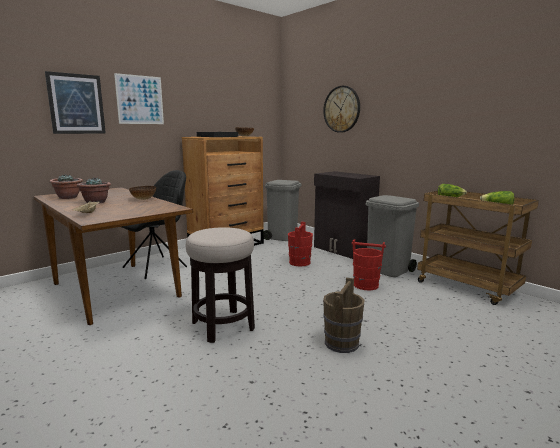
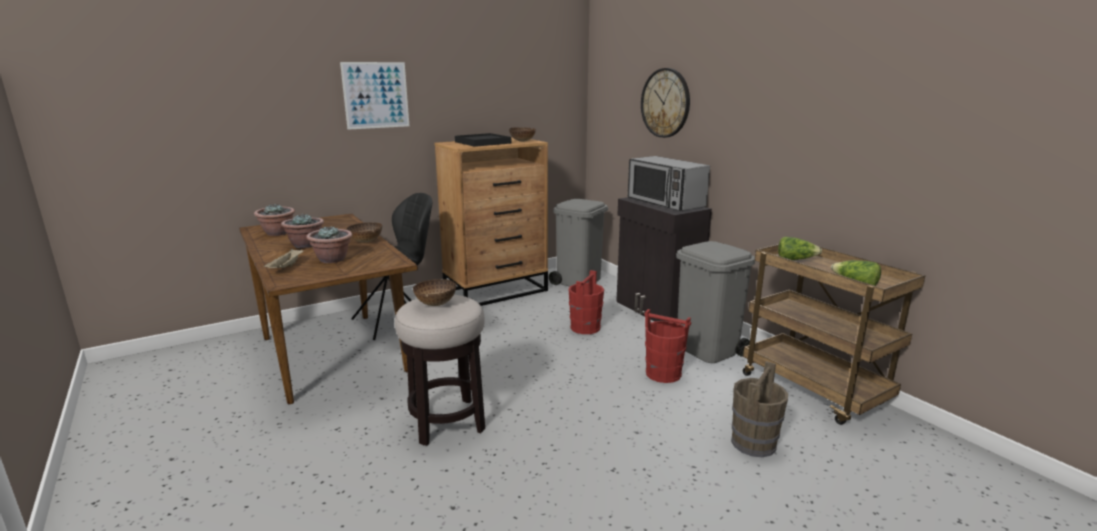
camera: 10 degrees right, 5 degrees up
picture [45,71,106,134] -> none
brown bucket [323,277,364,353] -> brown bucket moved to [731,361,788,457]
none -> potted plant [306,226,353,263]
none -> bowl [413,279,456,306]
none -> microwave [628,156,710,211]

